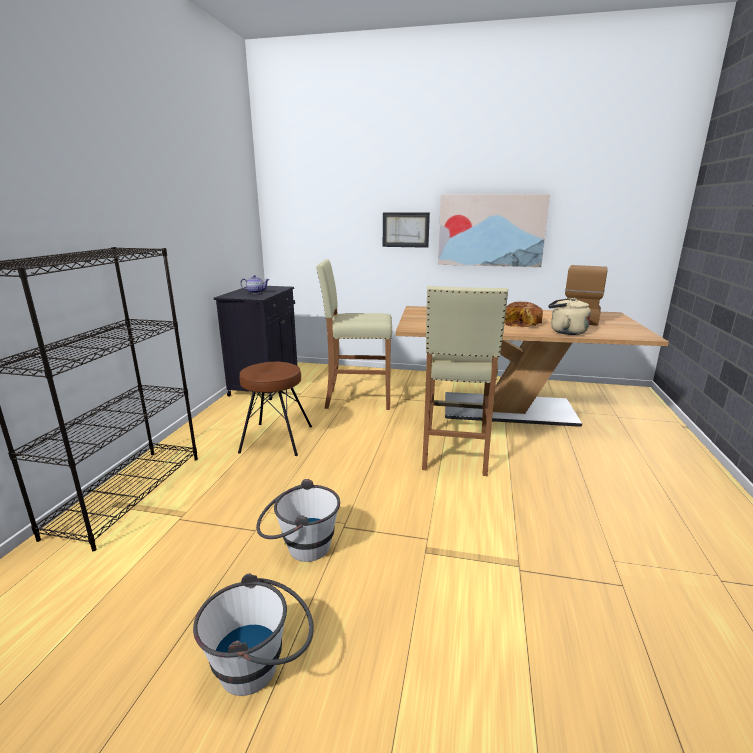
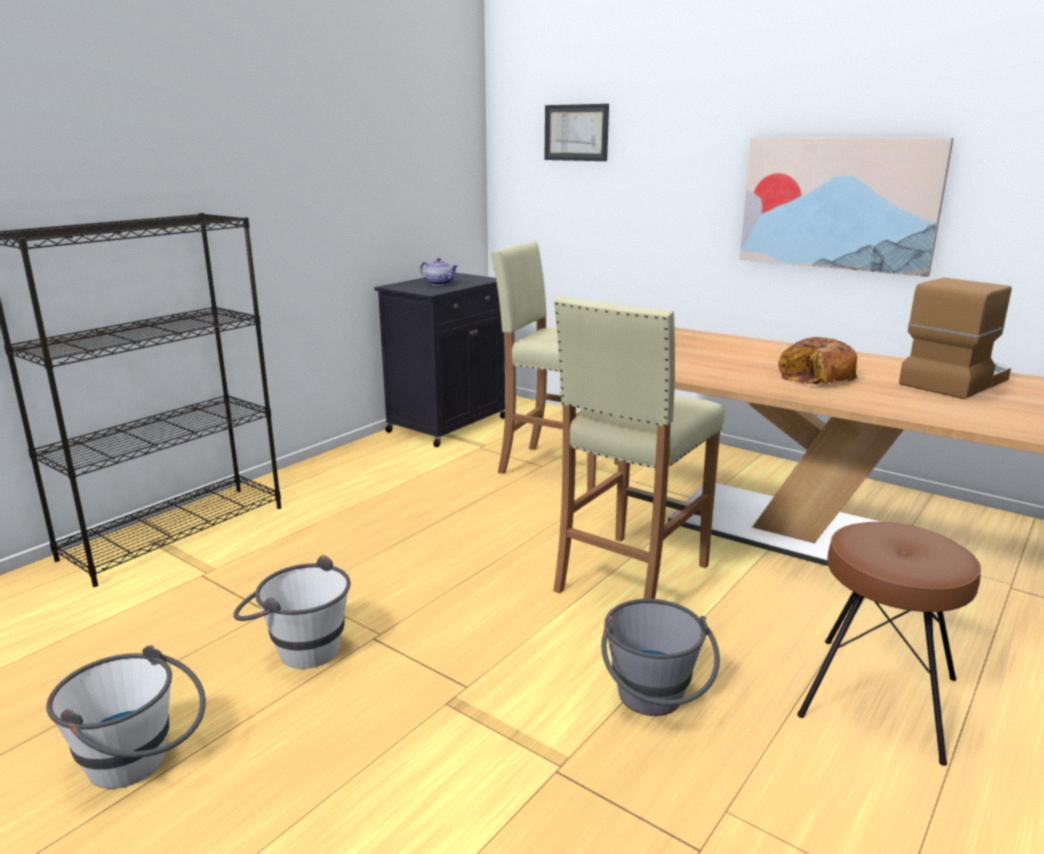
camera: 25 degrees right, 0 degrees up
brown stool [238,362,312,456] -> brown stool moved to [797,522,981,766]
picture [383,212,430,248] -> picture moved to [544,104,609,161]
beige kettle [548,298,591,335] -> none
none -> grey bucket [601,599,720,716]

